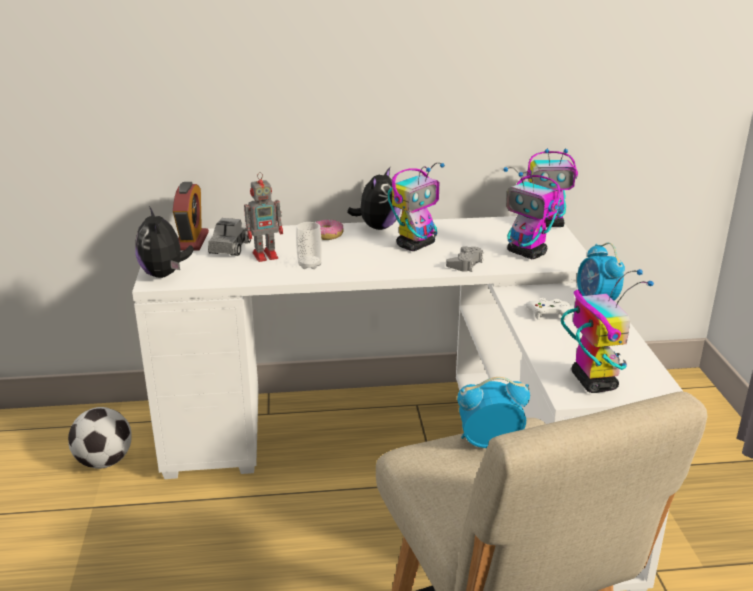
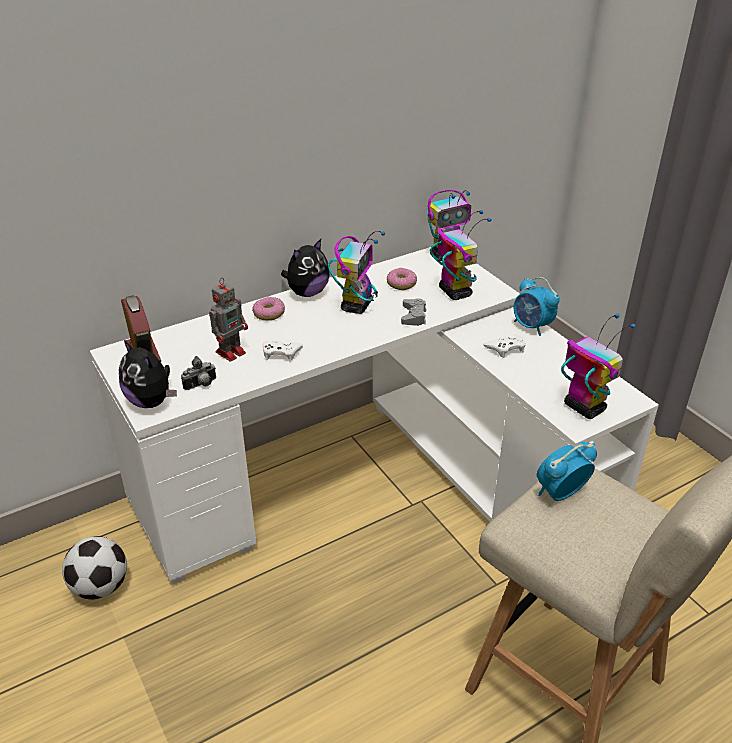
camera: 25 degrees left, 10 degrees up
toy truck [208,218,251,256] -> none
cup [296,222,322,269] -> white game controller [263,339,303,362]
plush toy [347,167,401,230] -> plush toy turned 45 degrees clockwise [281,239,330,297]
toy robot [503,167,561,259] -> toy robot turned 135 degrees counterclockwise [430,210,492,300]
none -> camera [181,356,216,390]
none -> donut [387,268,417,290]

